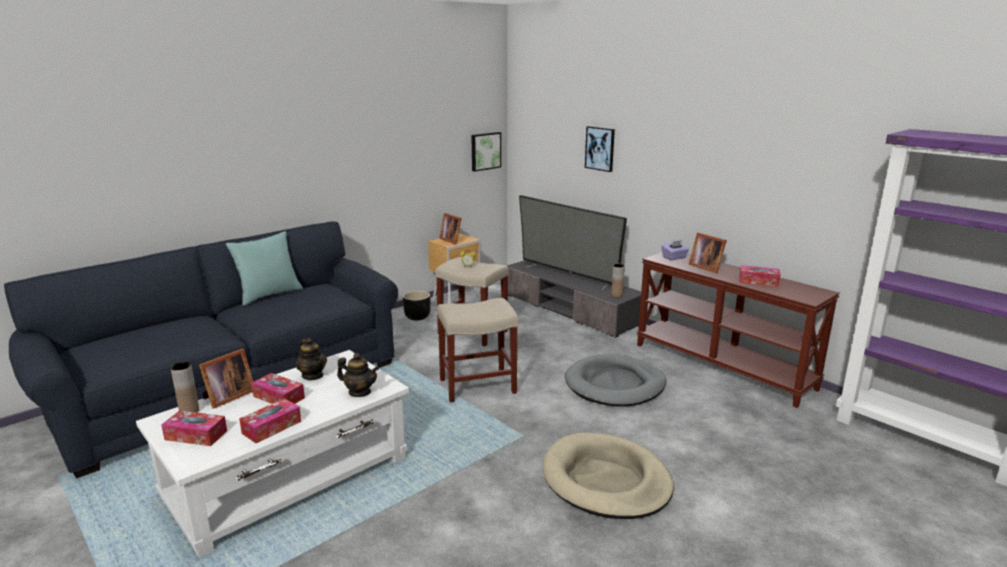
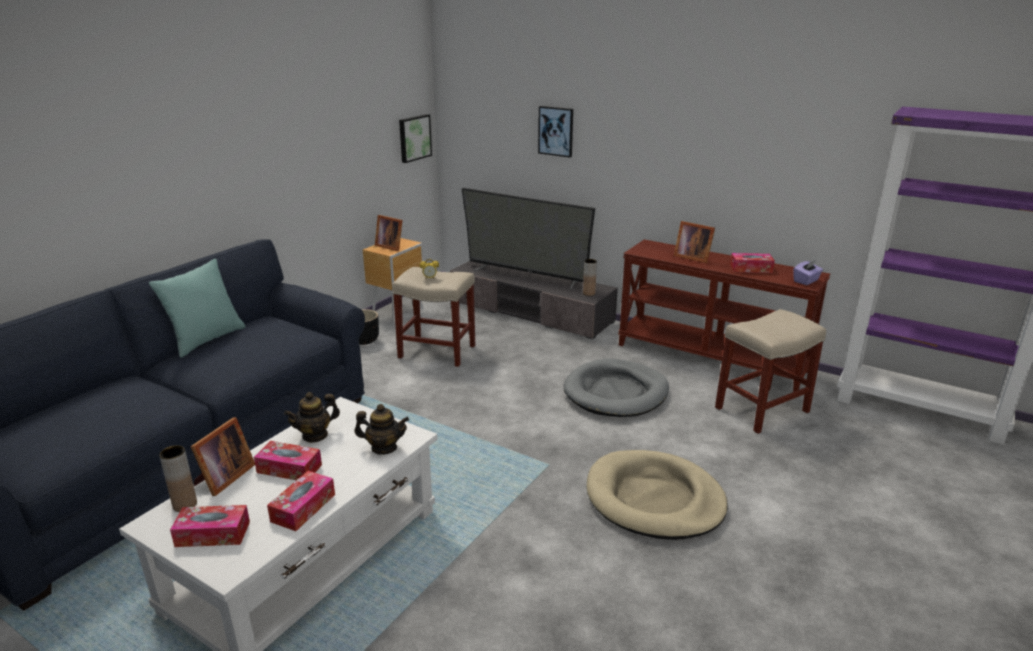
camera: 15 degrees left, 5 degrees up
teapot [295,338,327,380] -> teapot turned 105 degrees clockwise [284,392,340,443]
beige stool [437,298,519,403] -> beige stool moved to [715,309,826,434]
purple tissue box [662,240,689,260] -> purple tissue box moved to [793,260,823,285]

